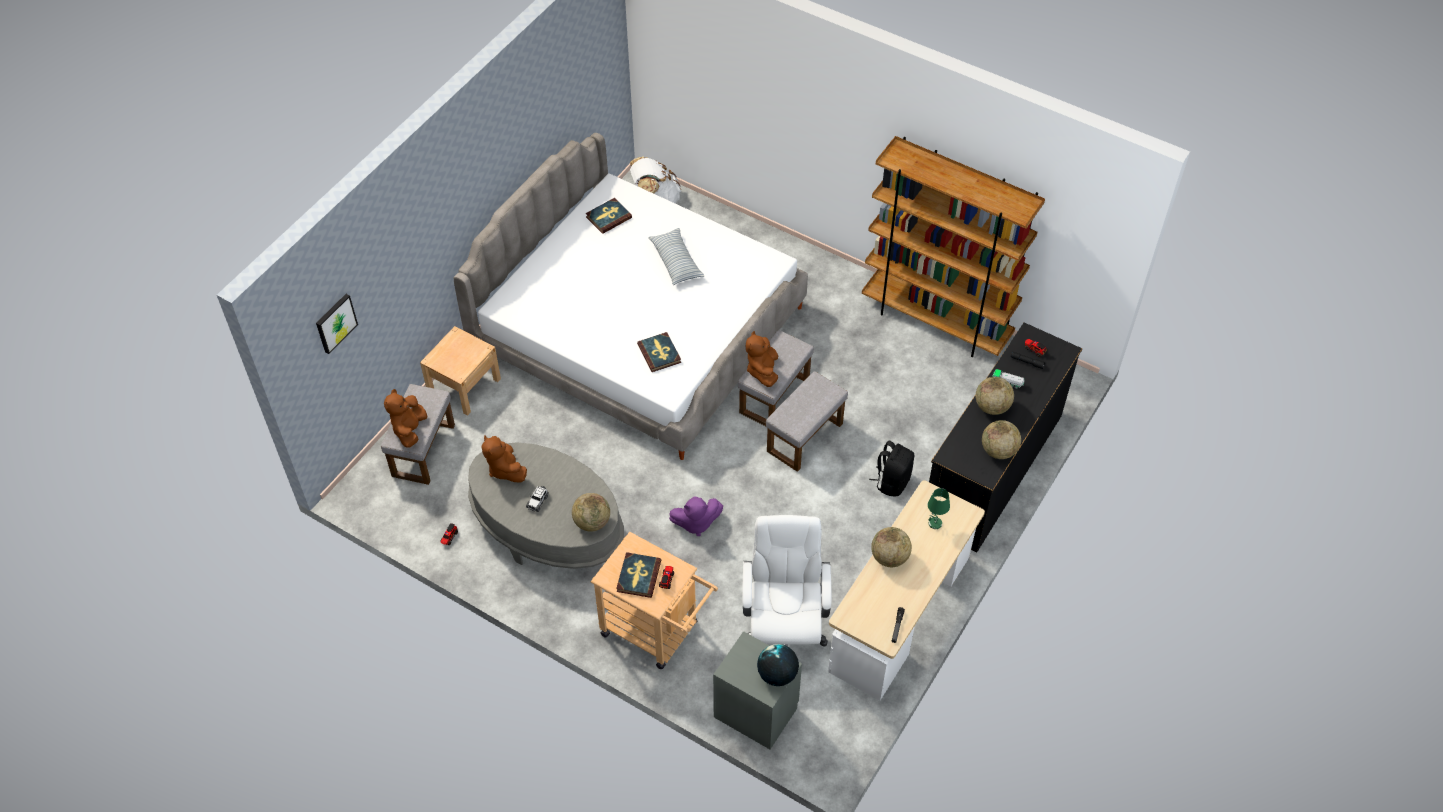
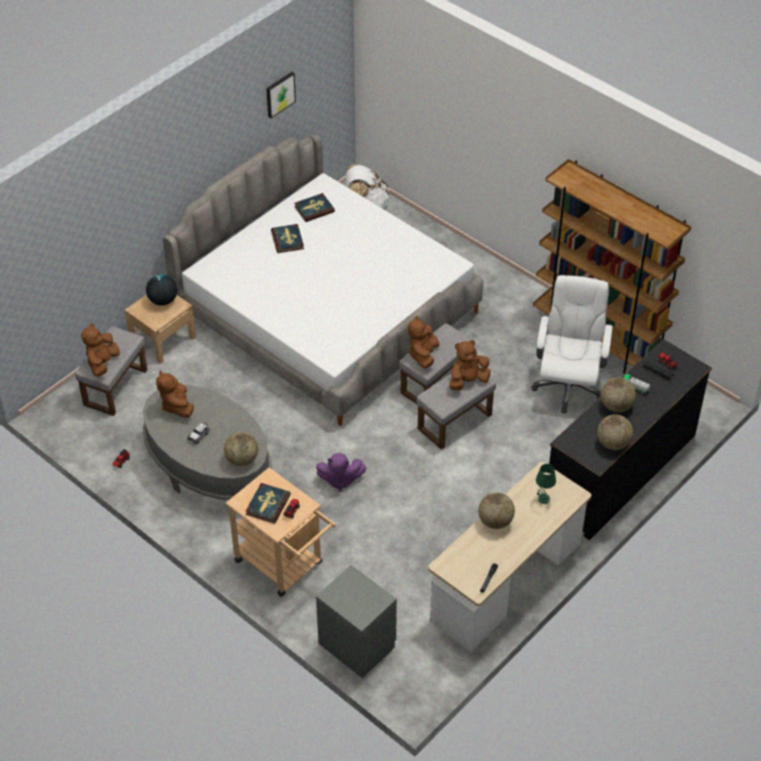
camera: 10 degrees right, 5 degrees down
picture [316,294,358,354] -> picture moved to [266,72,296,118]
book [637,332,681,372] -> book moved to [271,224,304,253]
pillow [649,228,704,285] -> none
white office chair [742,515,832,646] -> white office chair moved to [531,275,613,414]
globe [757,644,799,686] -> globe moved to [146,274,177,306]
black backpack [869,441,914,496] -> none
none -> brown plush toy [449,340,491,390]

